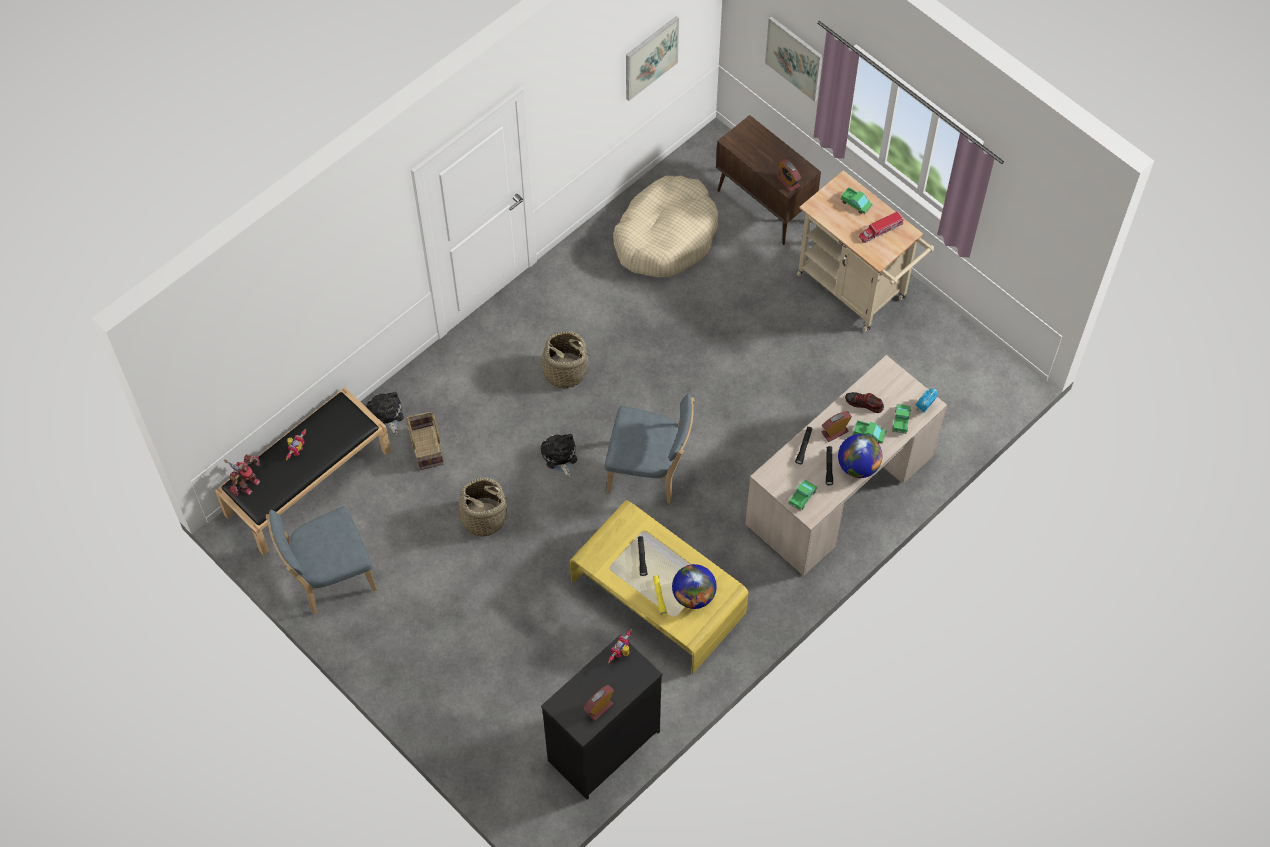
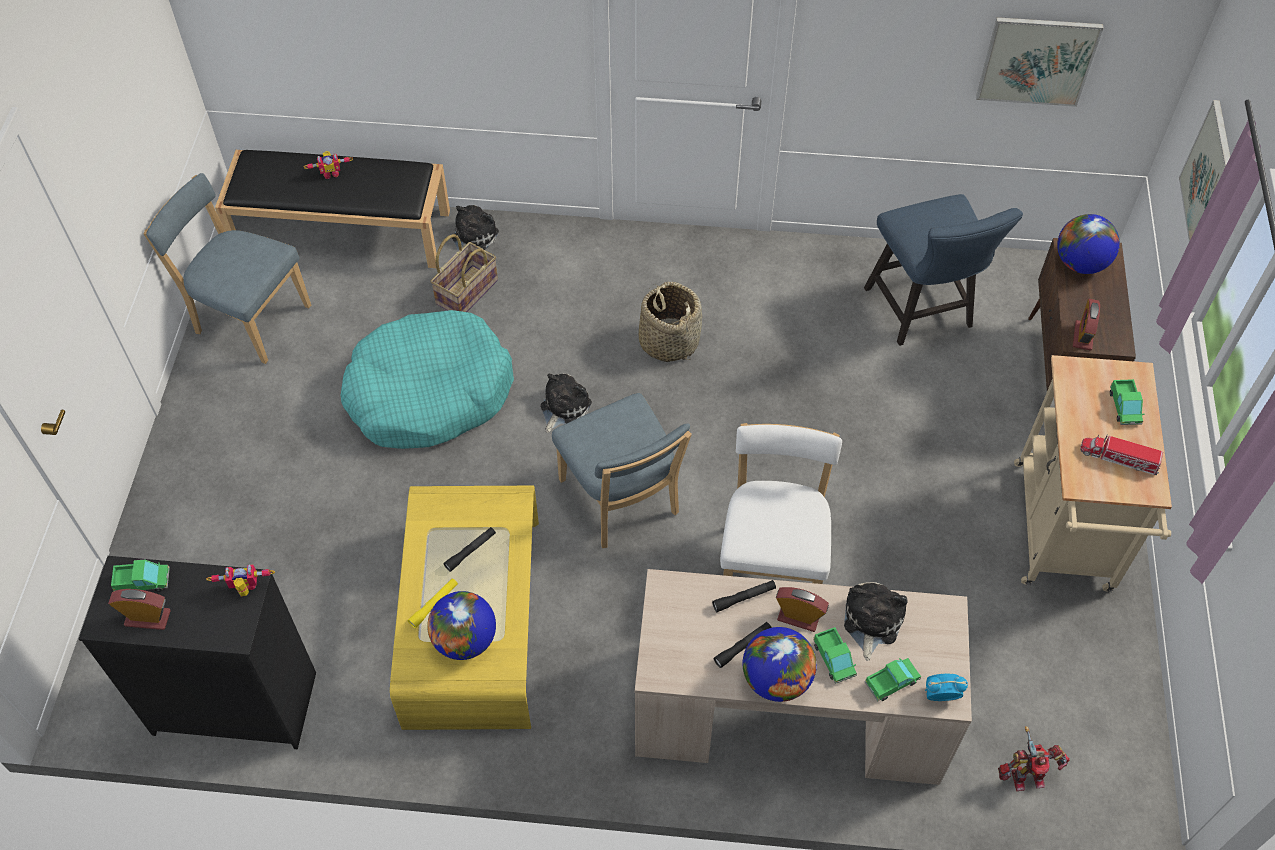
camera: 50 degrees right, 5 degrees down
toy robot [223,455,260,497] -> toy robot moved to [998,726,1070,791]
basket [448,477,513,537] -> turquoise dog bed [340,310,514,449]
beige dog bed [613,176,718,277] -> blue chair [864,194,1023,346]
toy truck [788,479,817,511] -> toy truck moved to [111,560,170,592]
shoe [845,392,884,413] -> plush toy [844,582,908,661]
none -> white chair [720,423,842,584]
none -> globe [1057,214,1120,274]

